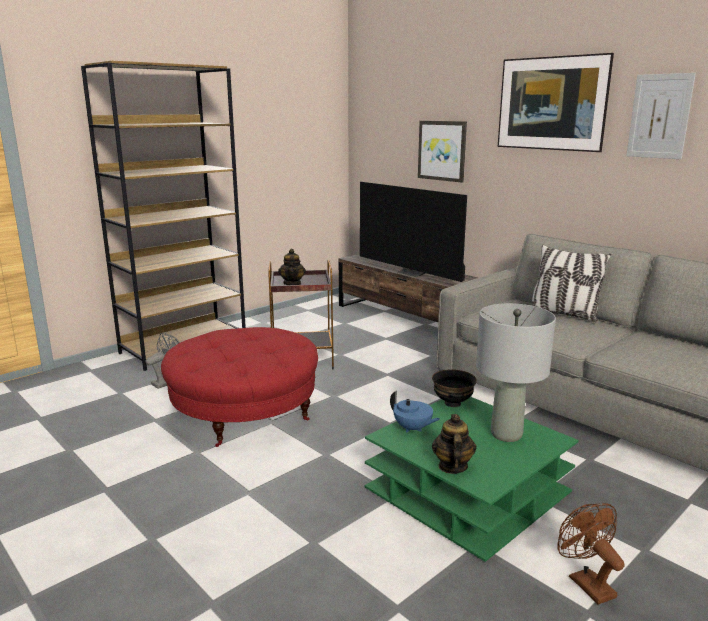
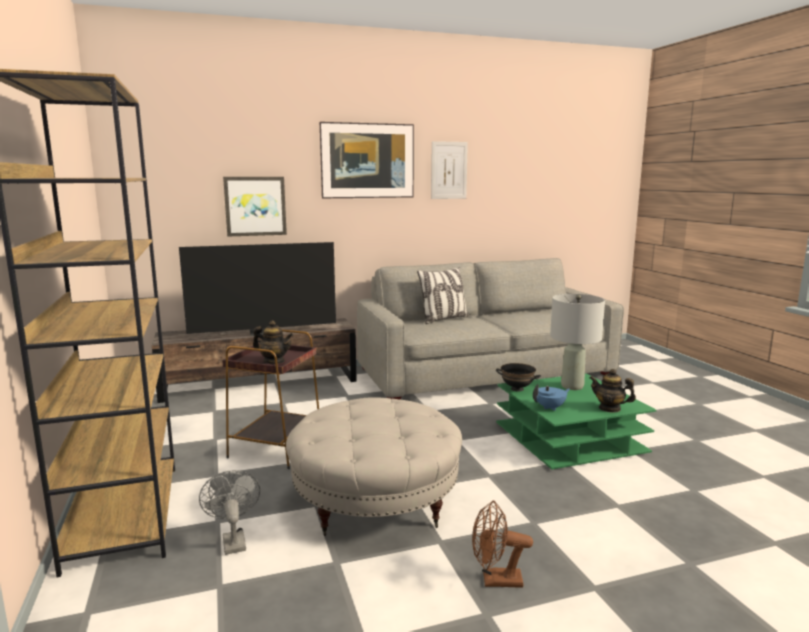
camera: 65 degrees left, 5 degrees down
red ottoman [161,327,318,447] -> beige ottoman [286,397,462,536]
brown fan [558,503,624,605] -> brown fan moved to [472,501,533,588]

